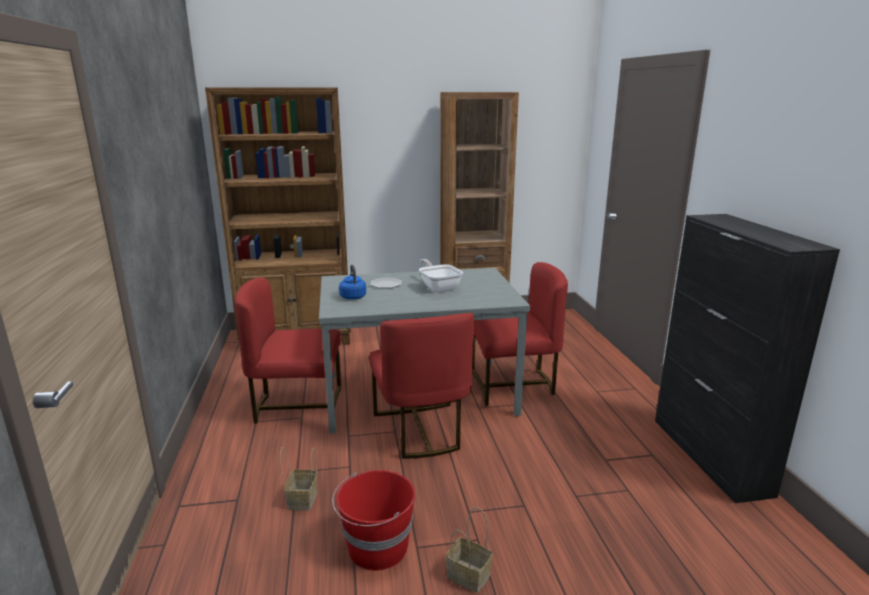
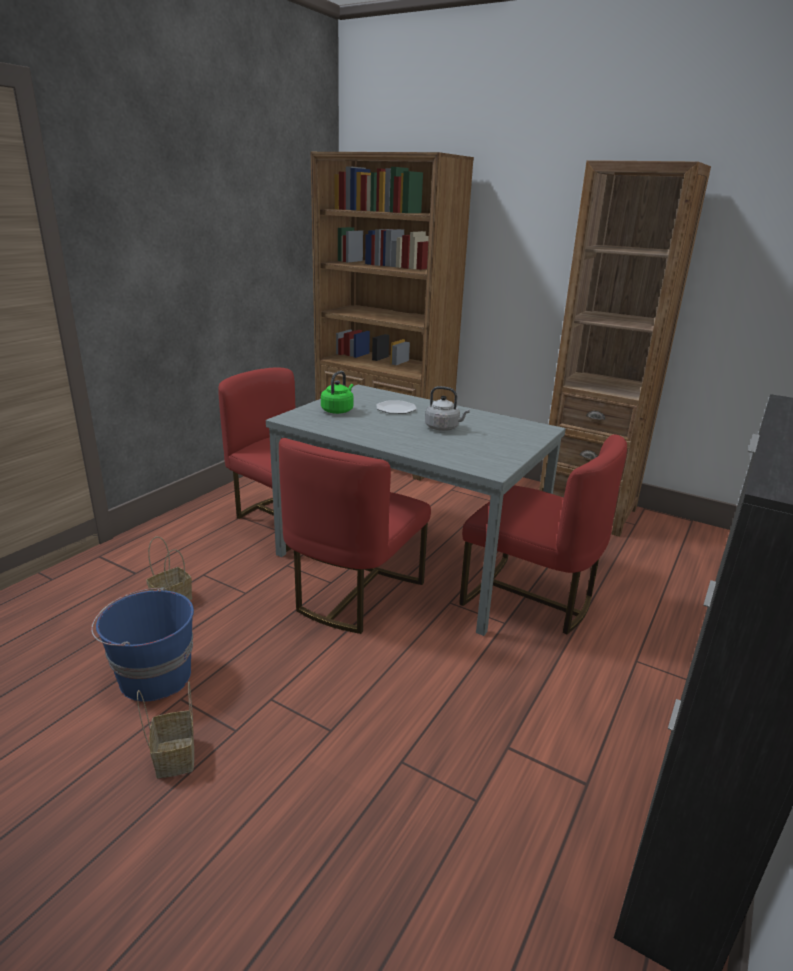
camera: 40 degrees right, 5 degrees up
red bucket [332,470,415,571] -> blue bucket [91,588,194,701]
blue kettle [339,264,366,300] -> green kettle [321,371,354,414]
frying pan [419,259,463,292] -> grey kettle [425,386,470,431]

